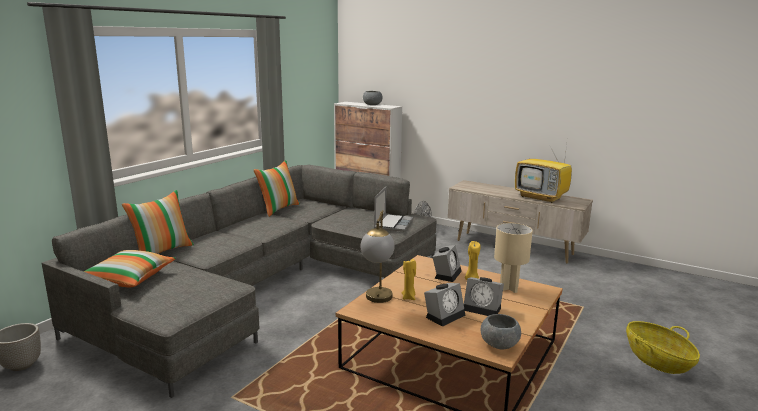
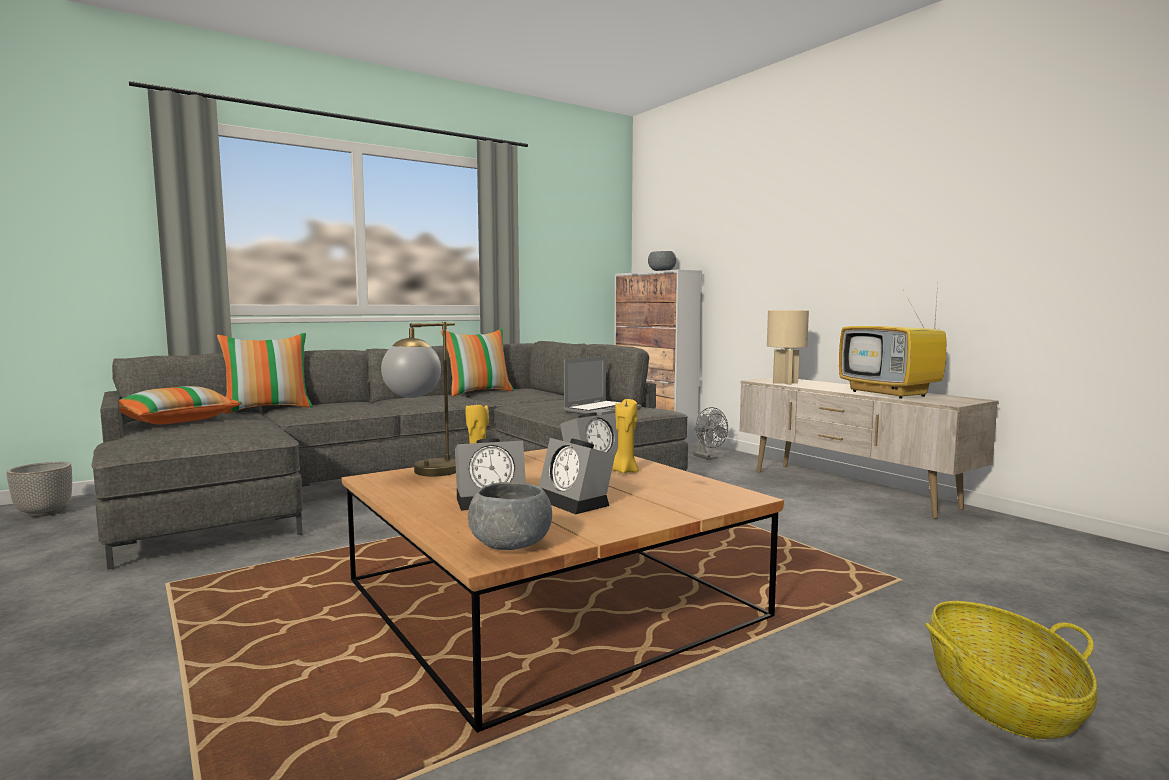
camera: 25 degrees right, 10 degrees down
beige table lamp [494,223,533,293] -> beige table lamp moved to [767,310,809,385]

